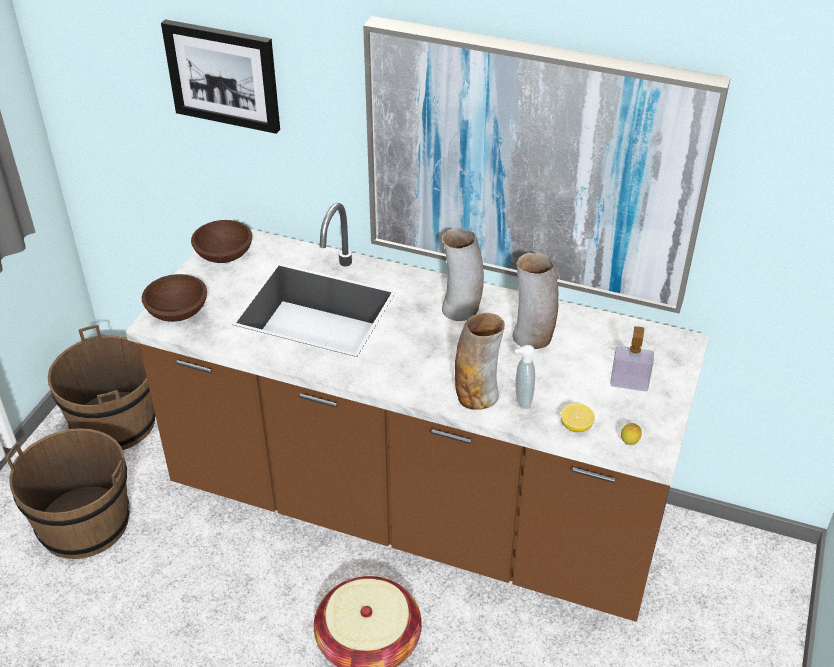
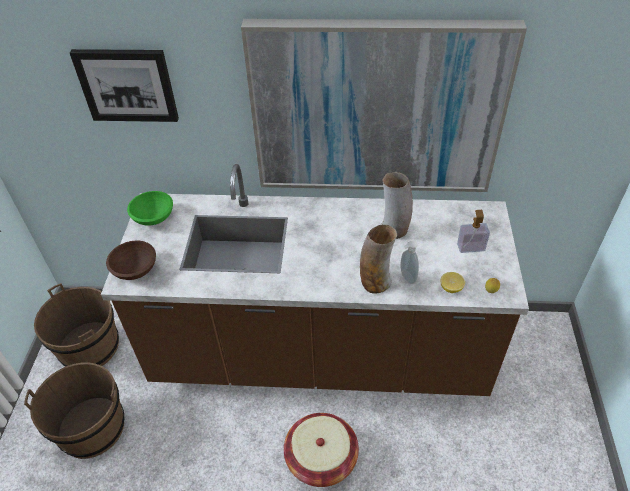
camera: 15 degrees left, 5 degrees up
brown bowl [191,220,252,263] -> green bowl [127,191,173,226]
vase [442,228,484,321] -> none

